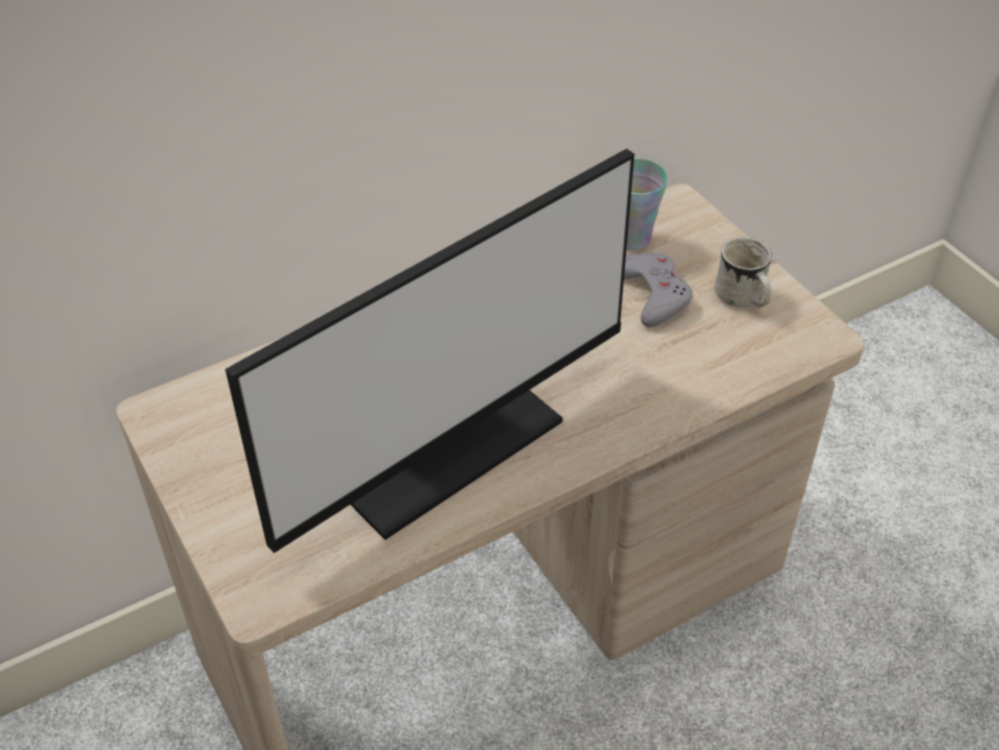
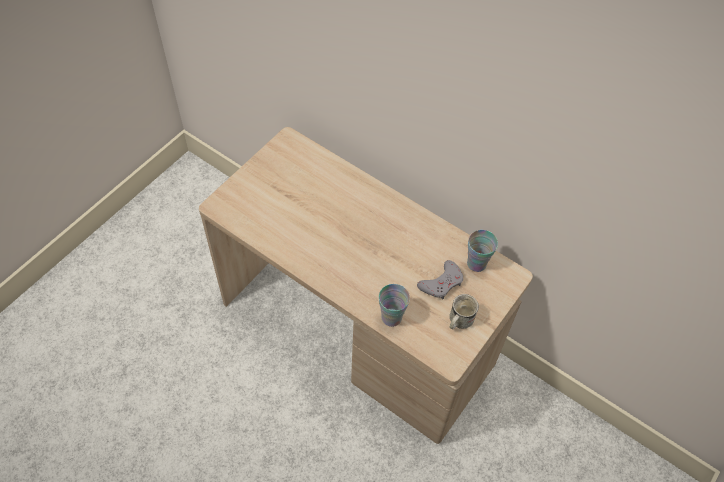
camera: 65 degrees right, 10 degrees up
monitor [225,149,634,553] -> none
none -> cup [379,284,410,327]

